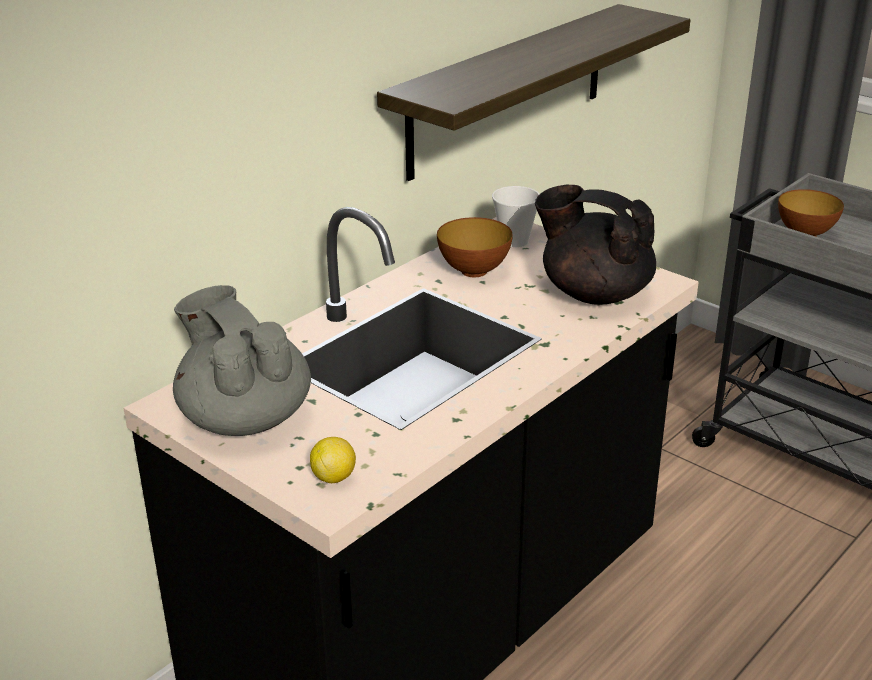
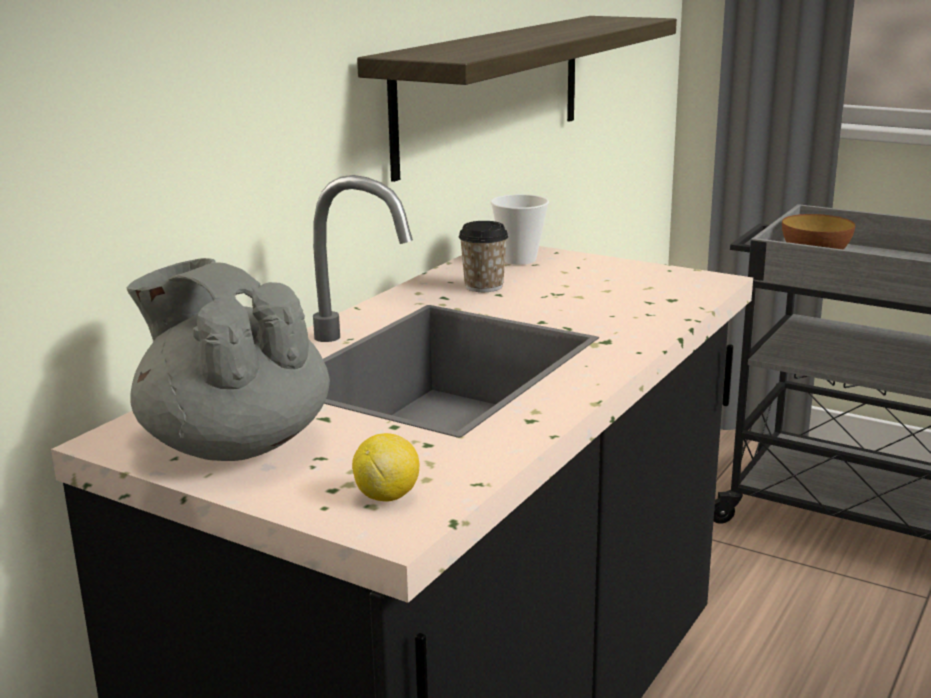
camera: 10 degrees left, 10 degrees down
bowl [437,217,513,277] -> cup [459,221,509,292]
black teapot [535,185,656,305] -> none

